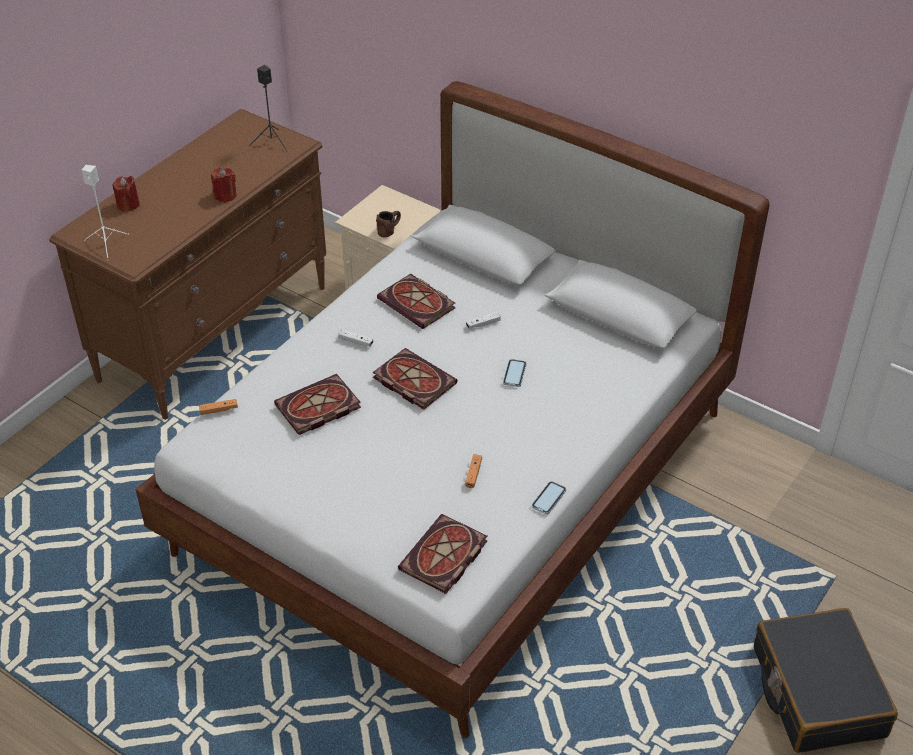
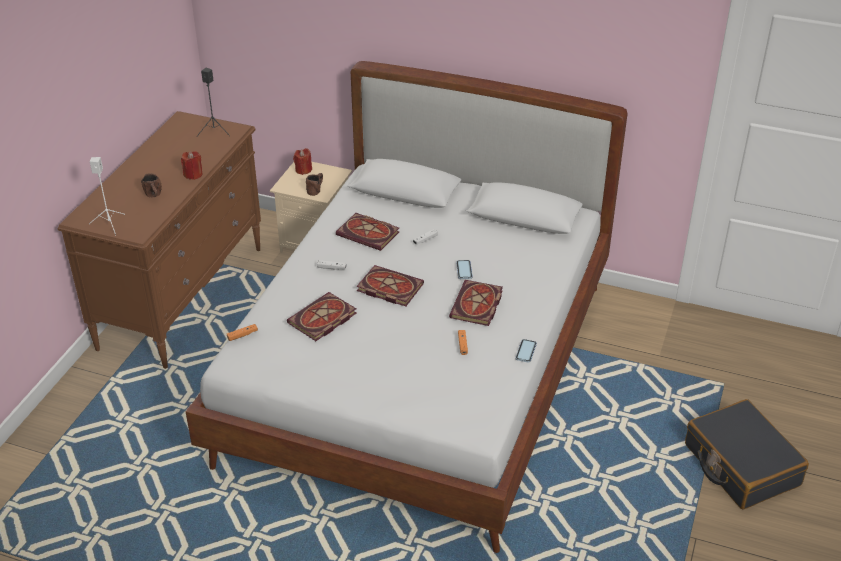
camera: 15 degrees left, 5 degrees down
red candle [112,176,140,212] -> red candle moved to [293,148,312,175]
book [398,514,488,594] -> book moved to [449,280,503,326]
none -> brown mug [141,173,162,197]

